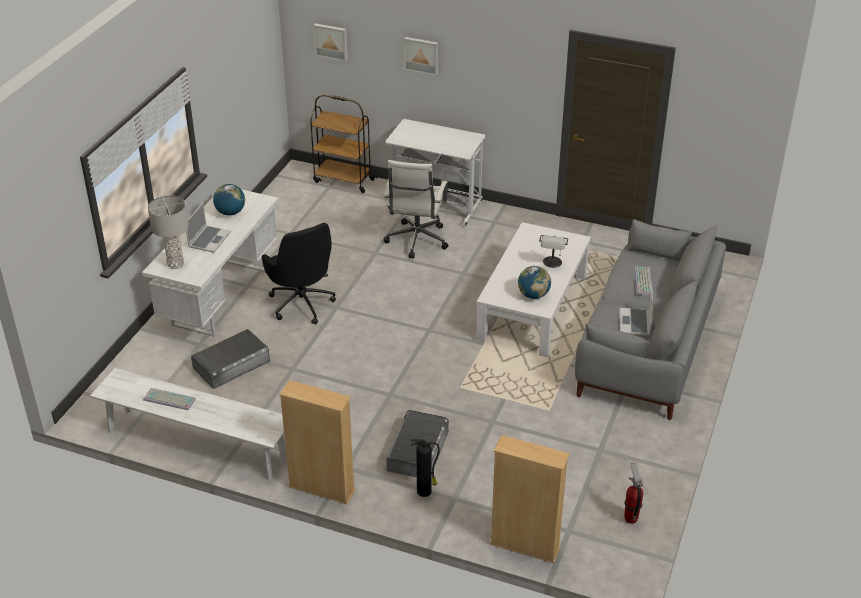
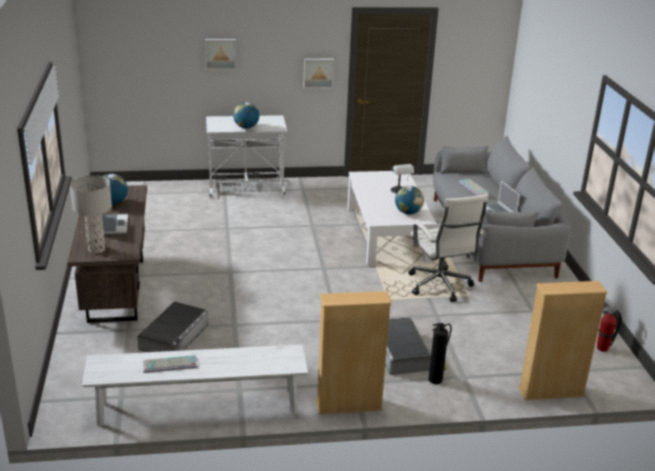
camera: 30 degrees left, 10 degrees down
white desk [142,189,279,337] -> brown desk [67,185,147,323]
black office chair [262,223,336,325] -> none
brown cart [310,95,377,193] -> none
picture [313,23,348,61] -> picture moved to [304,59,334,88]
white office chair [383,160,449,259] -> white office chair moved to [408,194,489,302]
none -> globe [233,102,259,128]

